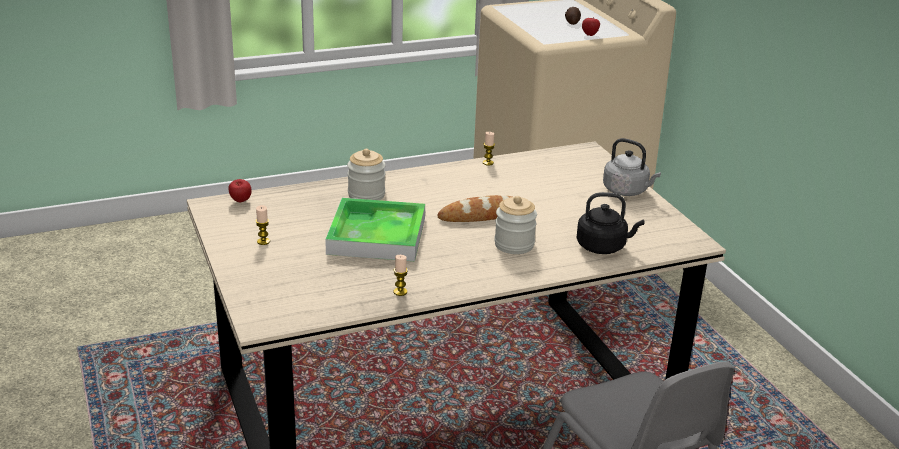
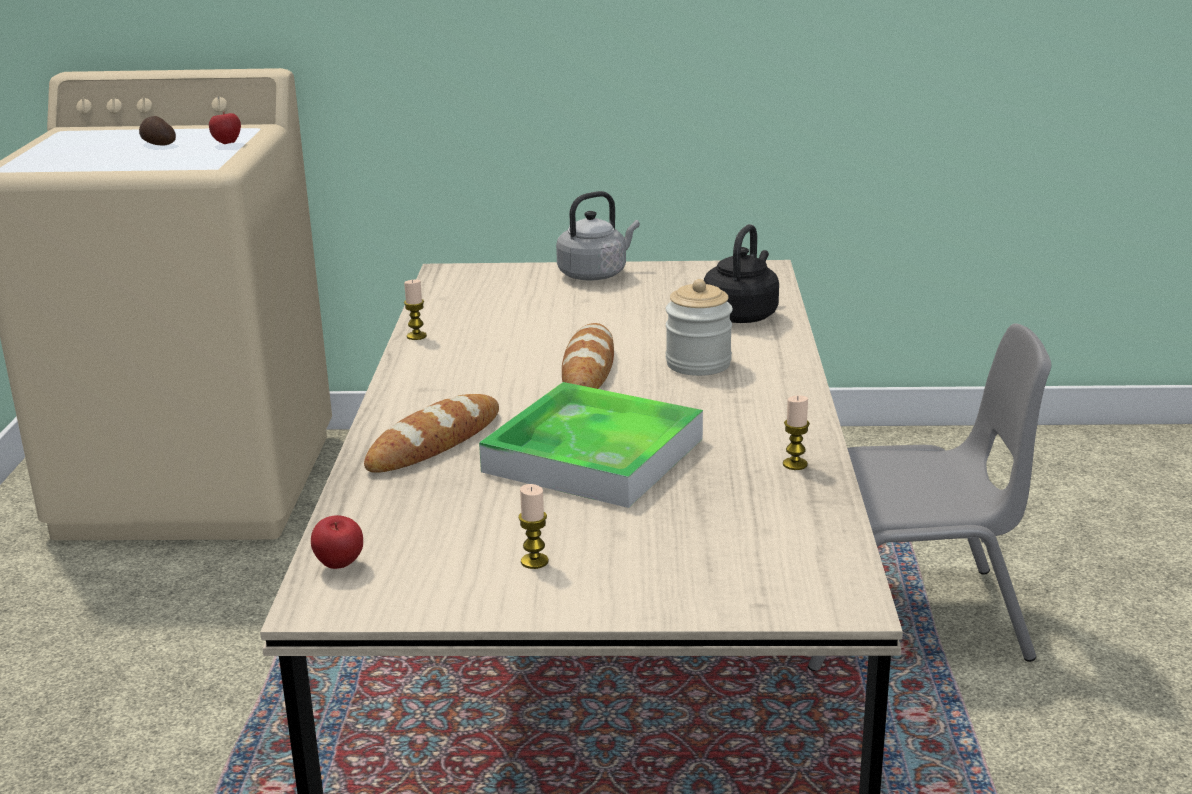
camera: 65 degrees left, 5 degrees down
jar [347,149,385,200] -> bread [364,394,499,473]

